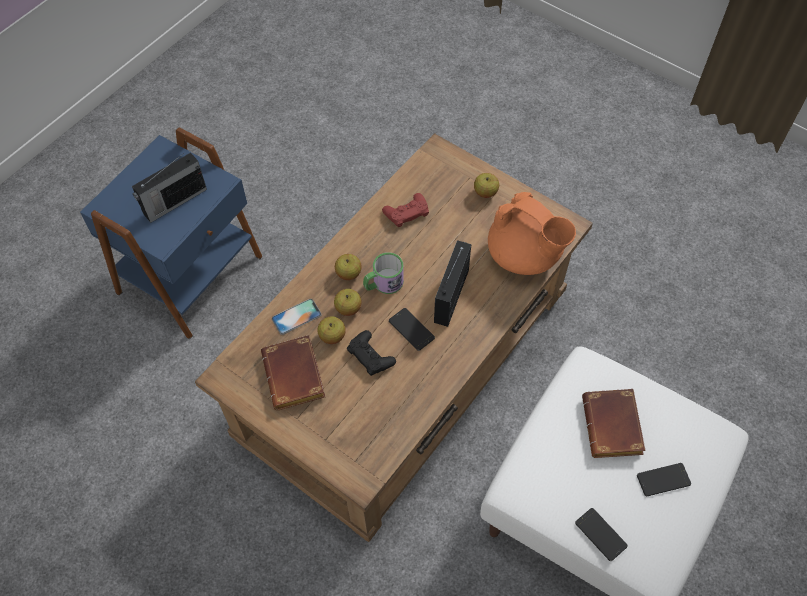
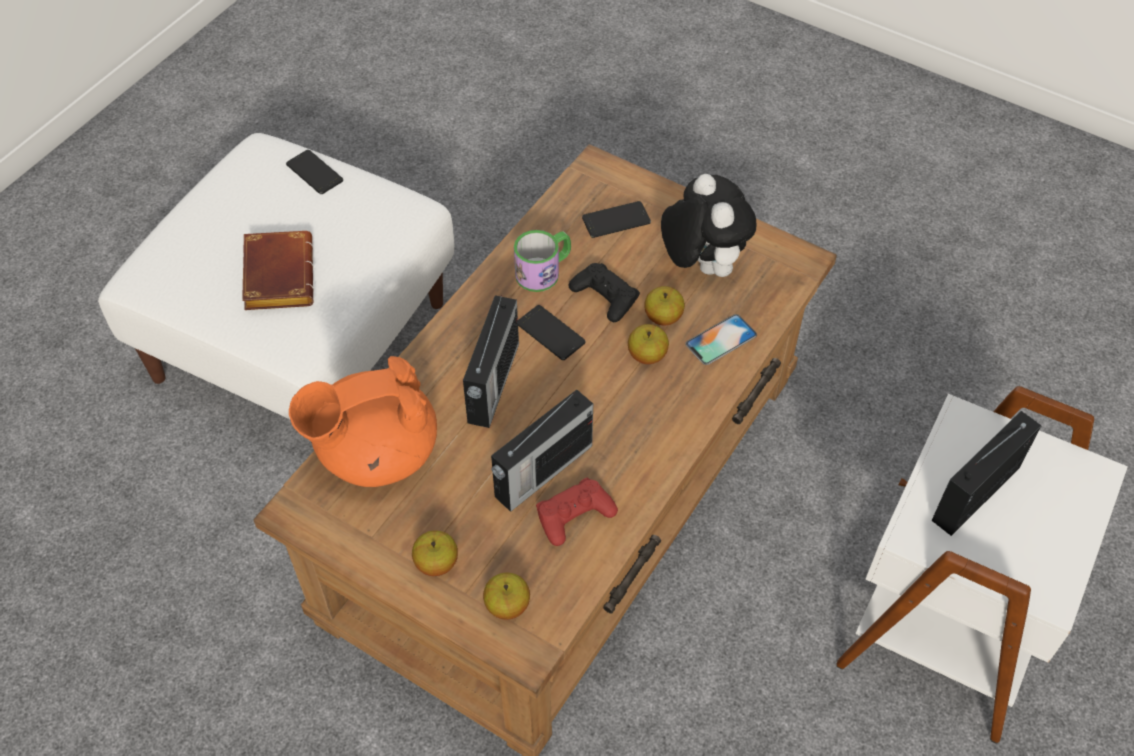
camera: 175 degrees right, 5 degrees down
blue side table [80,128,262,339] -> white side table [836,386,1128,744]
brown book [261,335,326,410] -> plush toy [661,174,756,277]
apple [335,254,361,280] -> apple moved to [483,573,530,620]
mug [363,252,404,294] -> mug moved to [514,230,571,292]
orange teapot [488,192,576,275] -> orange teapot turned 60 degrees counterclockwise [289,356,437,487]
phone [637,463,691,496] -> phone moved to [582,201,651,238]
none -> radio [491,390,593,512]

